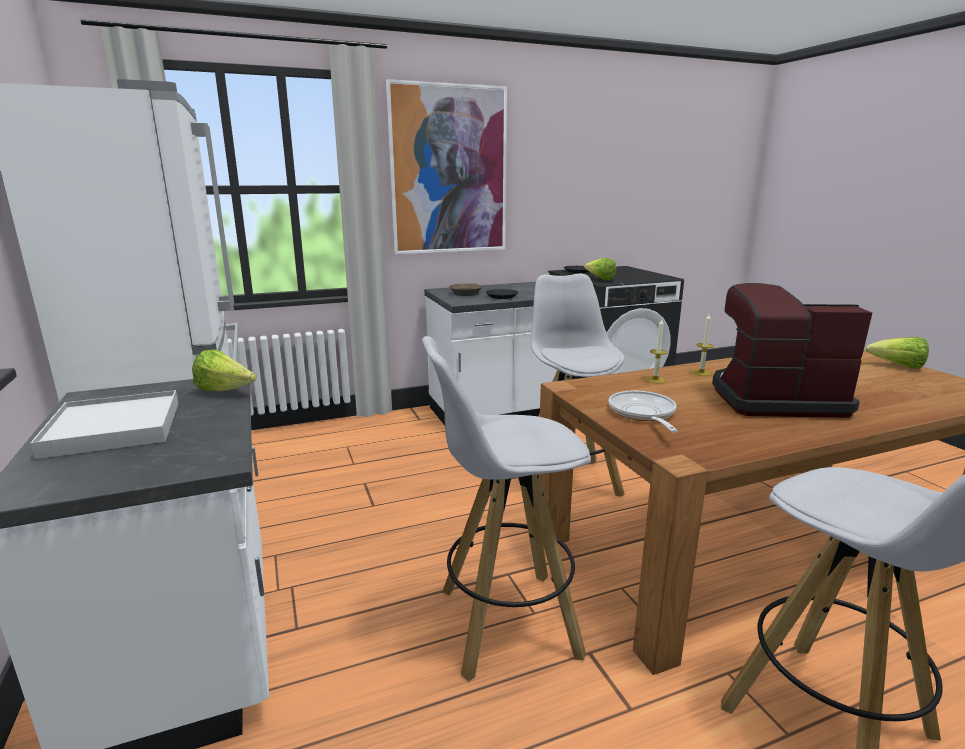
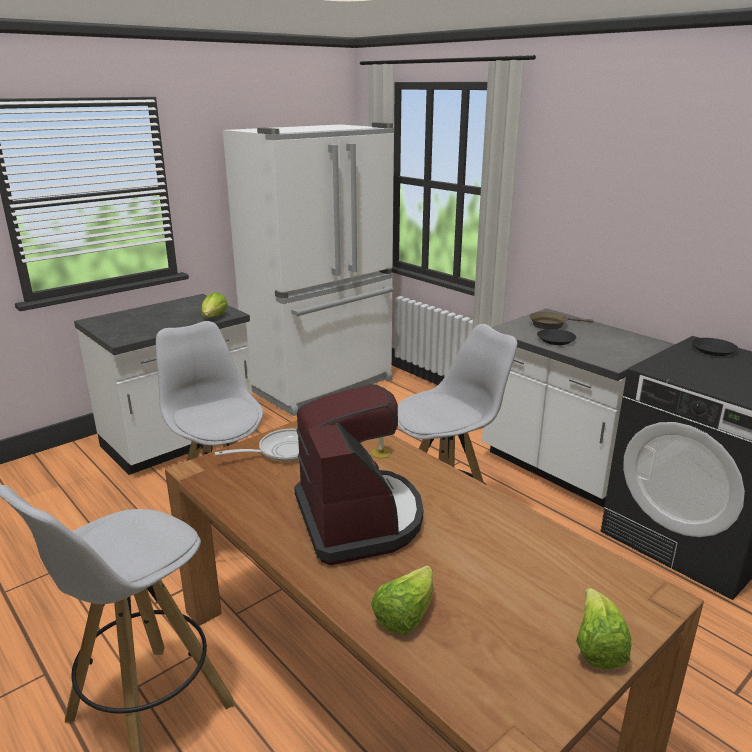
camera: 70 degrees right, 5 degrees up
white tray [30,390,178,459] -> none
picture [386,79,507,254] -> none
lettuce [584,258,616,281] -> lettuce moved to [371,566,433,635]
candle [692,314,714,376] -> none

